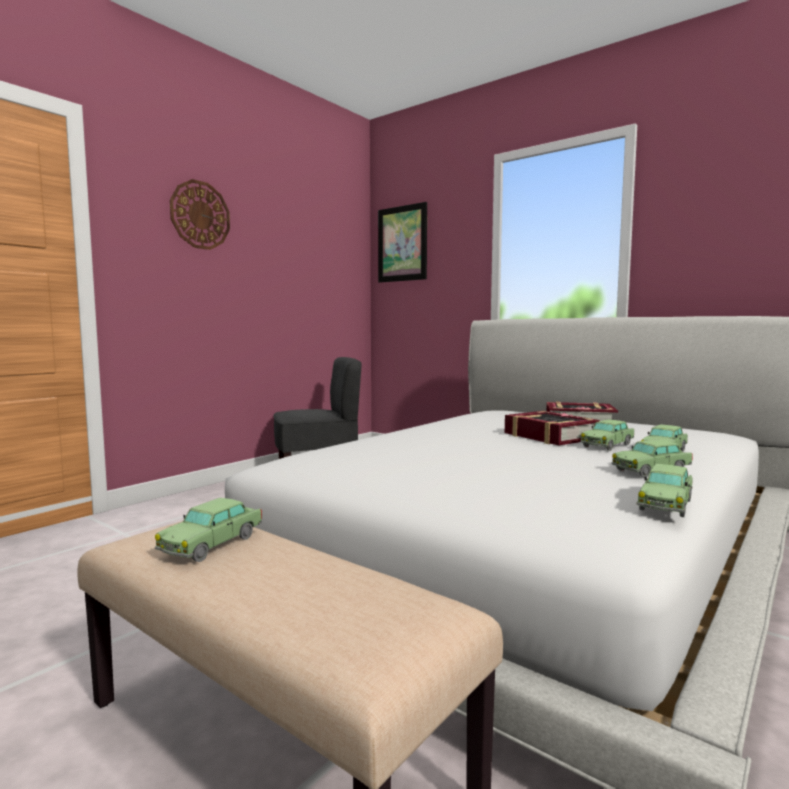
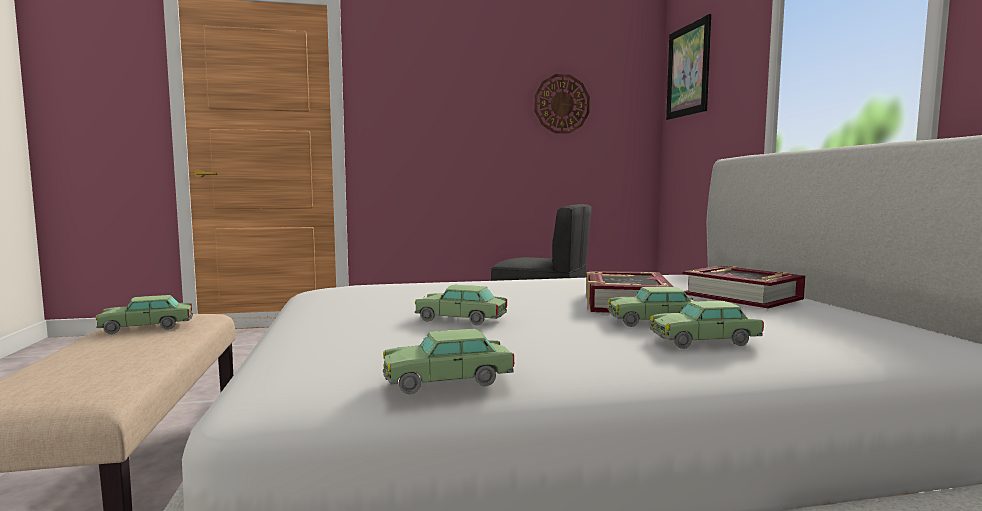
camera: 40 degrees right, 0 degrees up
wall clock [170,179,230,250] -> wall clock moved to [534,74,590,134]
toy car [611,440,693,477] -> toy car moved to [415,285,507,325]

